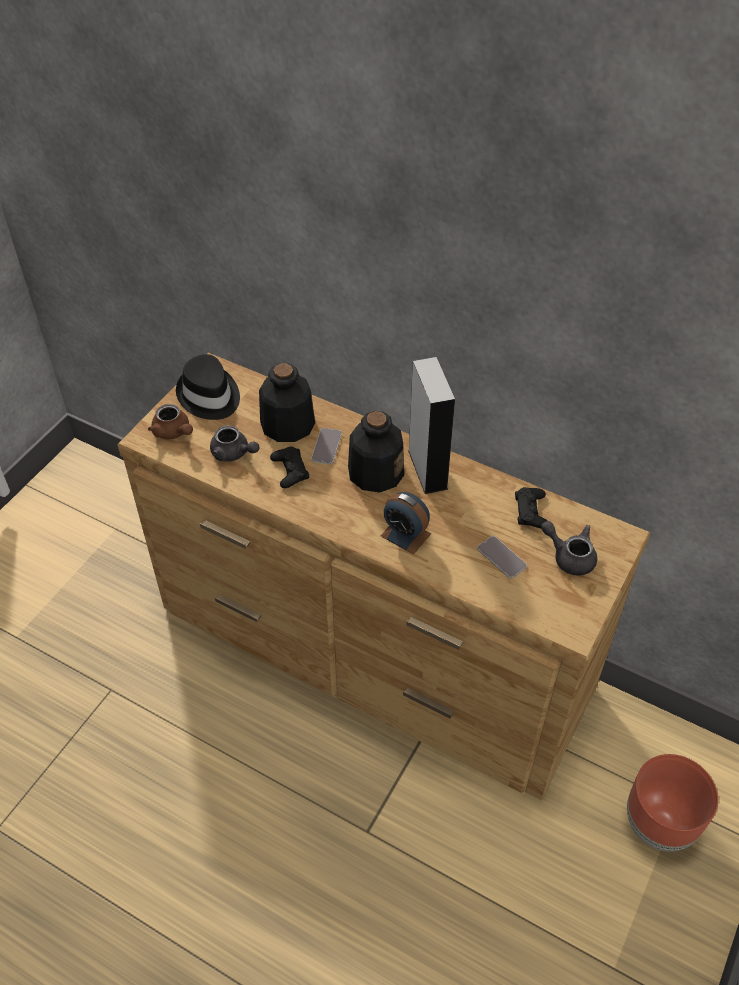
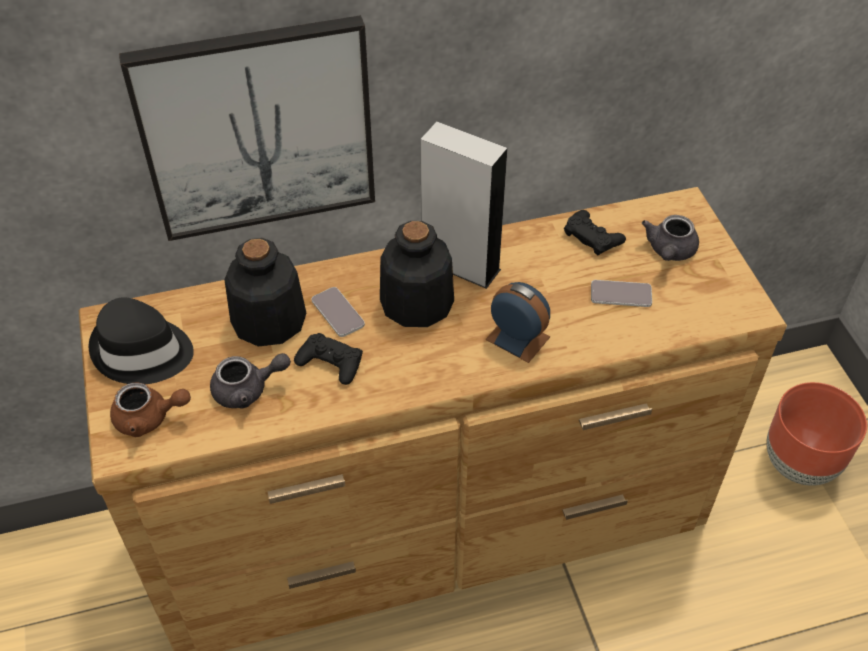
camera: 45 degrees left, 0 degrees up
alarm clock [381,492,431,555] -> alarm clock turned 135 degrees counterclockwise [486,282,550,363]
grey teapot [541,521,597,575] -> grey teapot turned 60 degrees counterclockwise [642,215,699,261]
none -> picture [119,15,375,241]

